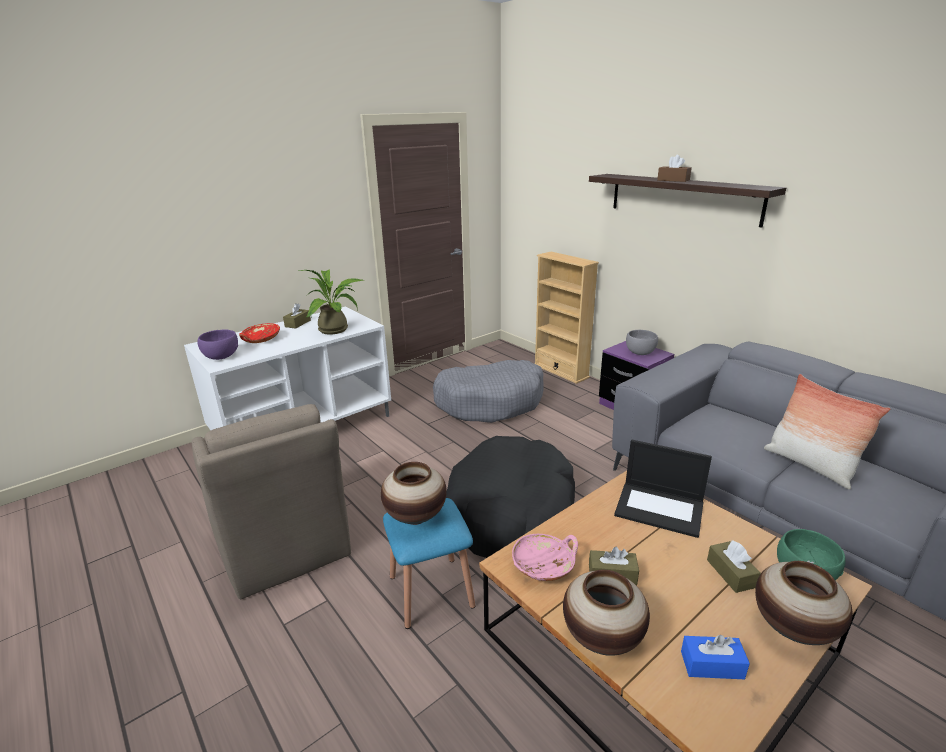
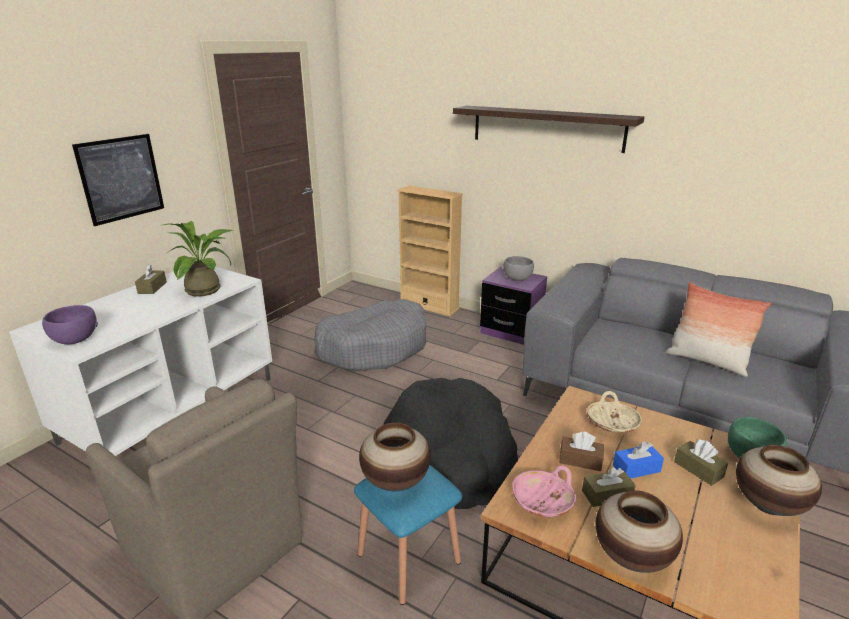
camera: 20 degrees left, 0 degrees up
red bowl [239,323,280,343] -> none
laptop [614,440,712,538] -> beige bowl [587,391,642,433]
brown tissue box [657,155,692,182] -> brown tissue box moved to [559,432,604,471]
blue tissue box [681,635,750,679] -> blue tissue box moved to [613,442,664,479]
none -> picture [72,134,164,226]

